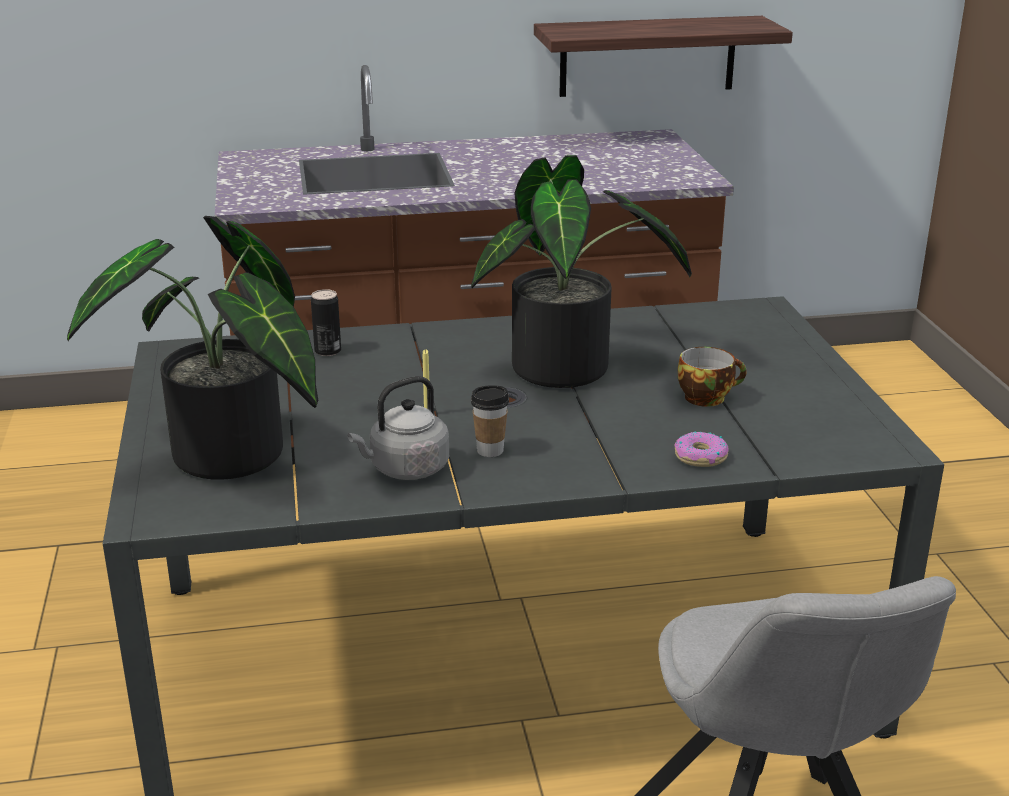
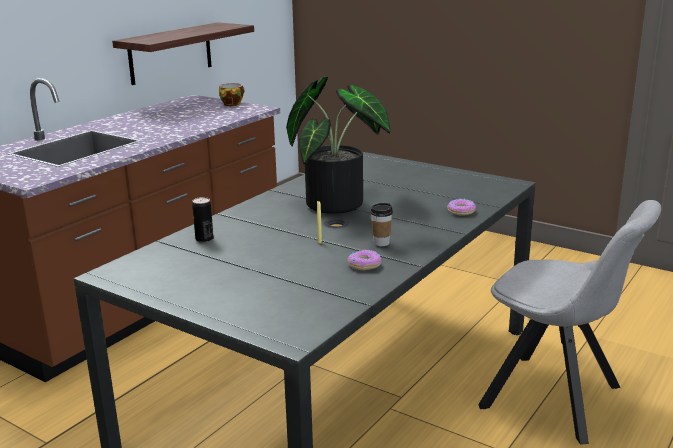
camera: 45 degrees left, 5 degrees down
potted plant [67,216,318,480] -> none
grey kettle [347,376,449,480] -> donut [348,250,381,270]
cup [678,347,747,407] -> cup moved to [219,83,245,106]

